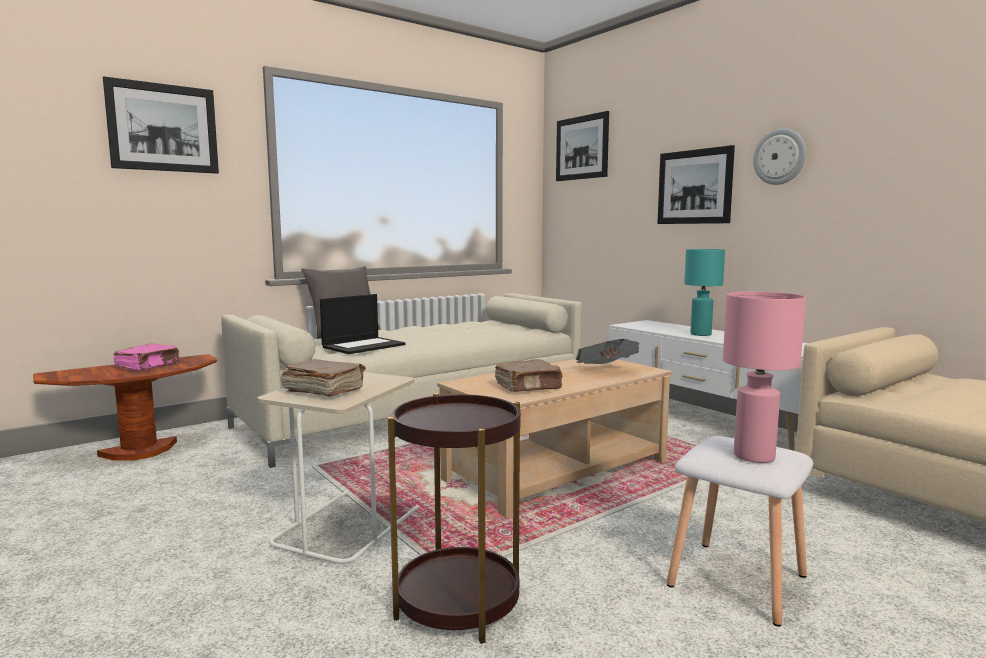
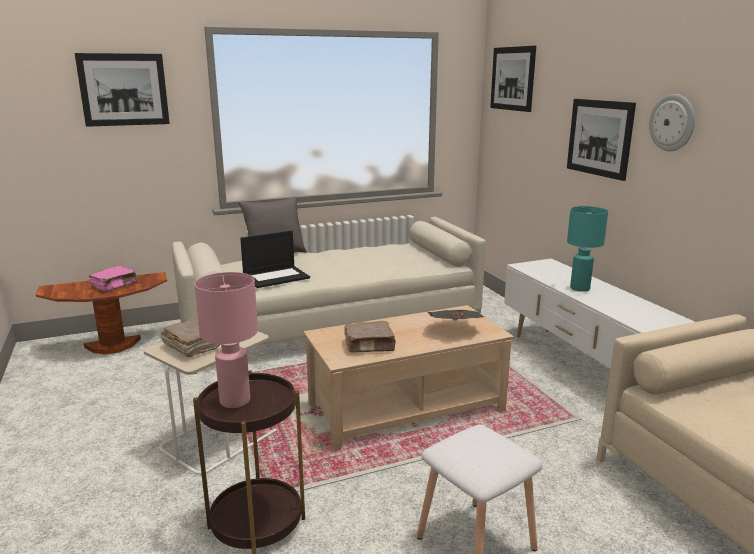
camera: 15 degrees right, 10 degrees up
pink table lamp [723,292,806,463] -> pink table lamp moved to [194,272,258,408]

